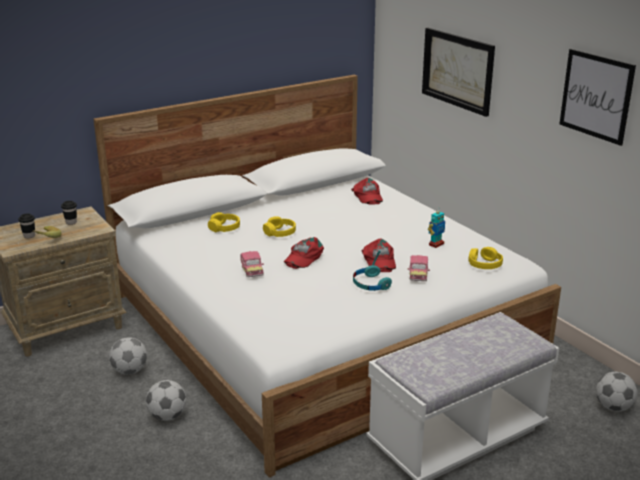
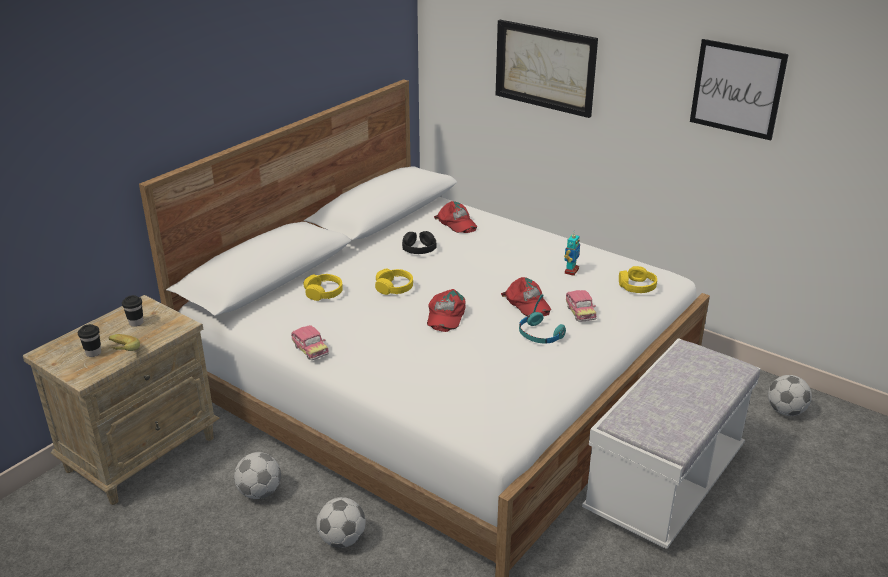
camera: 20 degrees left, 5 degrees up
toy car [240,251,264,277] -> toy car moved to [291,325,329,360]
none -> black headphones [402,231,437,254]

